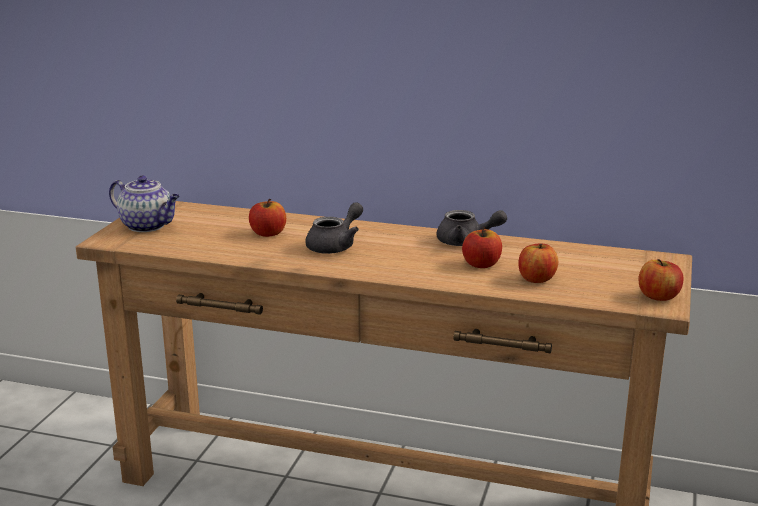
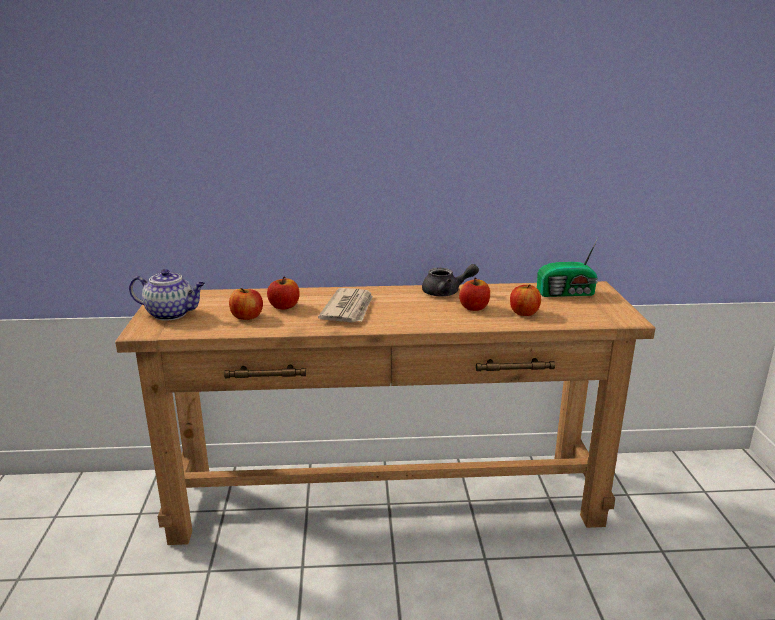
camera: 20 degrees left, 0 degrees up
grey teapot [305,202,363,254] -> newspaper [318,288,373,322]
apple [639,259,683,301] -> apple moved to [229,288,263,320]
none -> radio [537,238,598,297]

